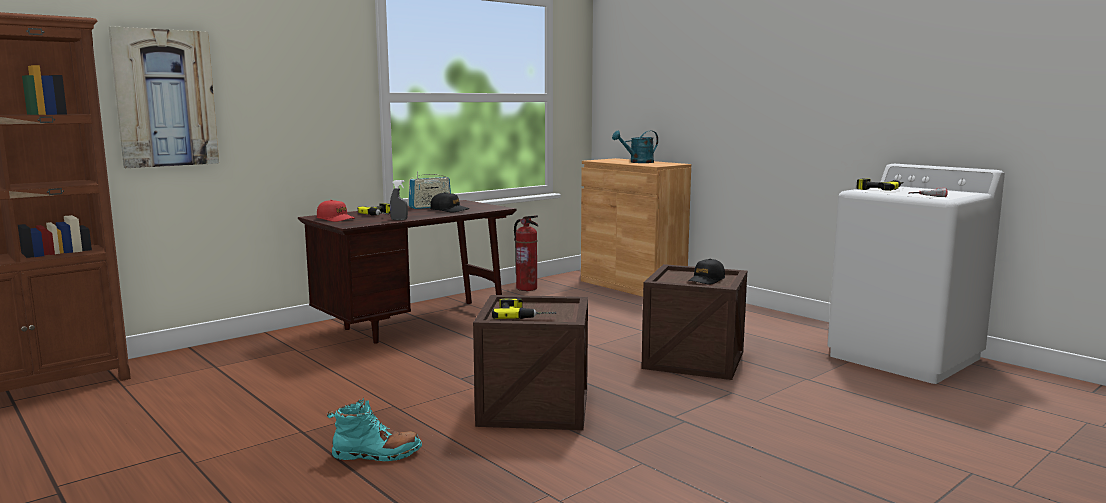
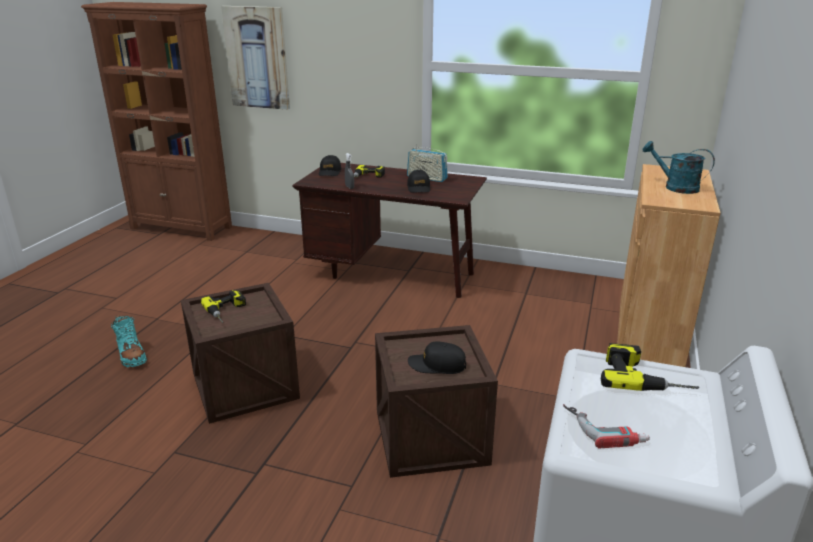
camera: 60 degrees right, 15 degrees up
red cap [317,200,355,222] -> black cap [319,155,341,176]
fire extinguisher [514,215,538,291] -> none

